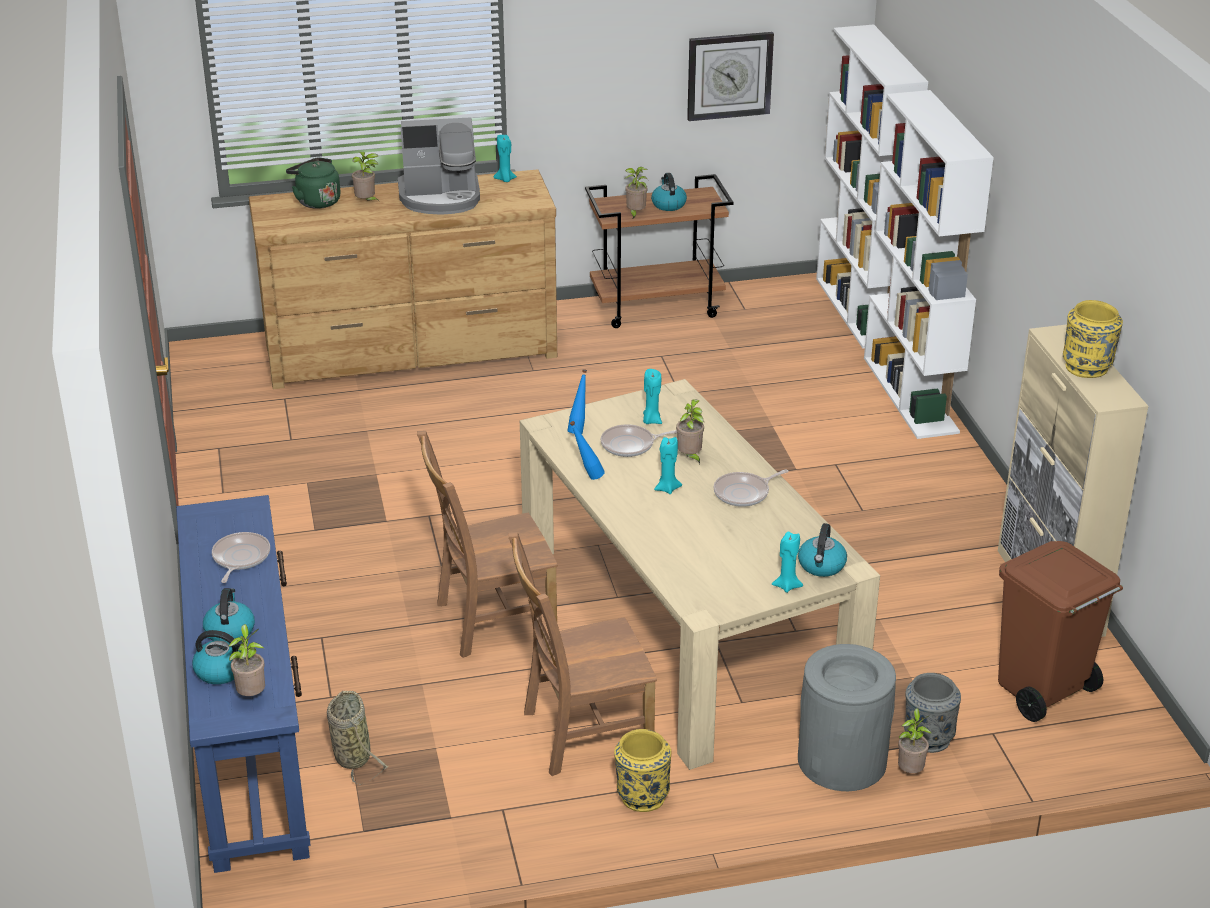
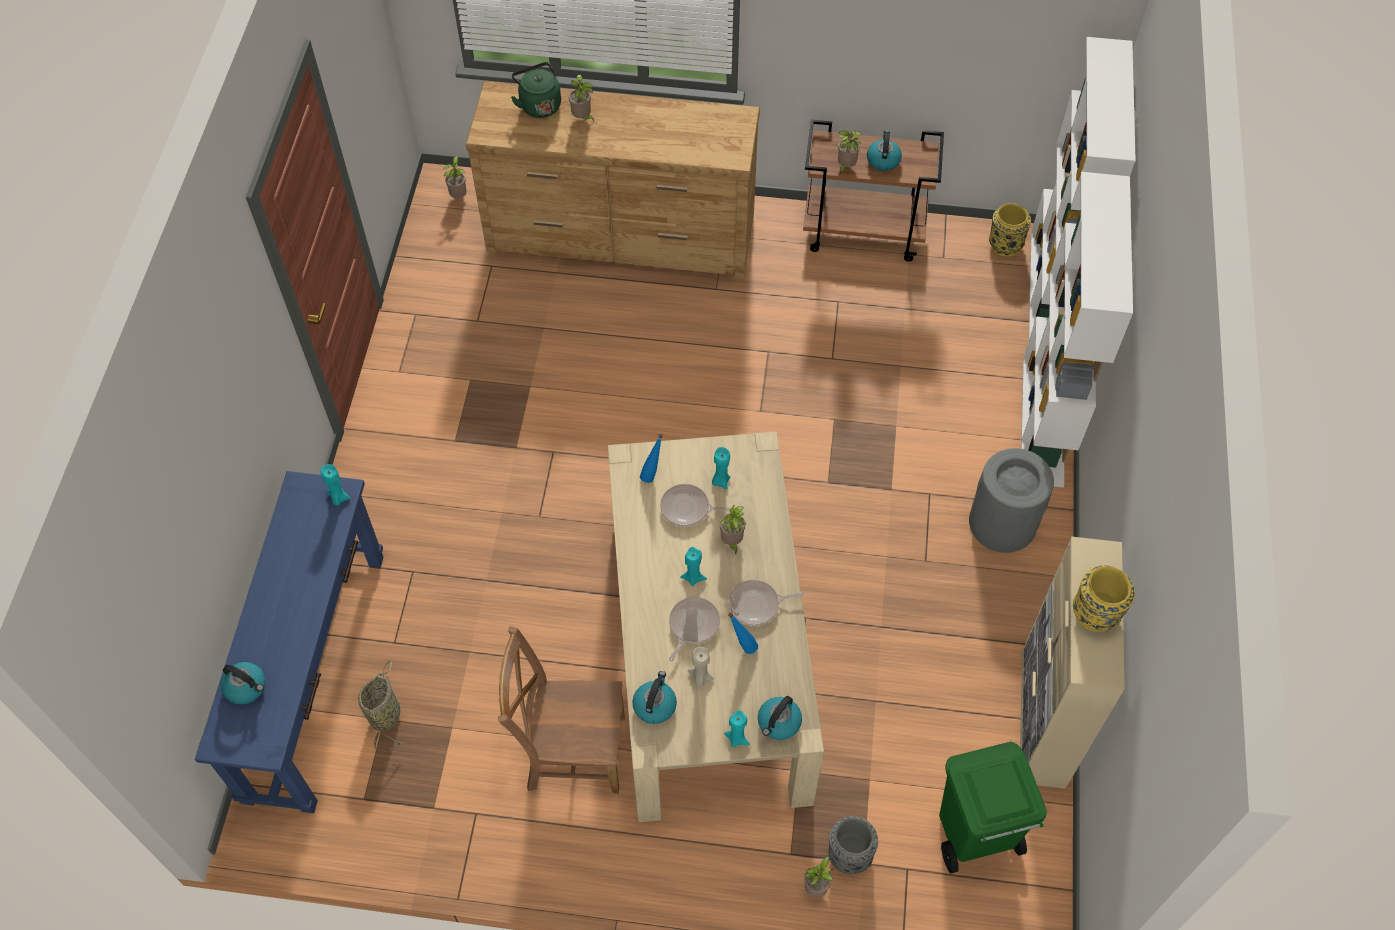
camera: 20 degrees right, 25 degrees up
kettle [203,588,255,642] -> kettle moved to [632,671,677,724]
frying pan [212,532,270,583] -> frying pan moved to [669,597,720,661]
potted plant [229,624,265,696] -> potted plant moved to [443,156,467,198]
coffee machine [398,117,480,215] -> none
brown chair [417,431,558,658] -> none
turquoise candle [494,135,517,182] -> turquoise candle moved to [321,464,351,506]
blue bottle [570,421,605,480] -> blue bottle moved to [728,612,758,654]
yellow vase [614,729,672,812] -> yellow vase moved to [989,203,1031,257]
wall clock [687,32,774,121] -> none
grey trash can [798,644,896,791] -> grey trash can moved to [969,448,1054,553]
brown trash can [998,541,1123,722] -> green trash can [939,741,1047,873]
none -> beige candle [688,647,714,687]

